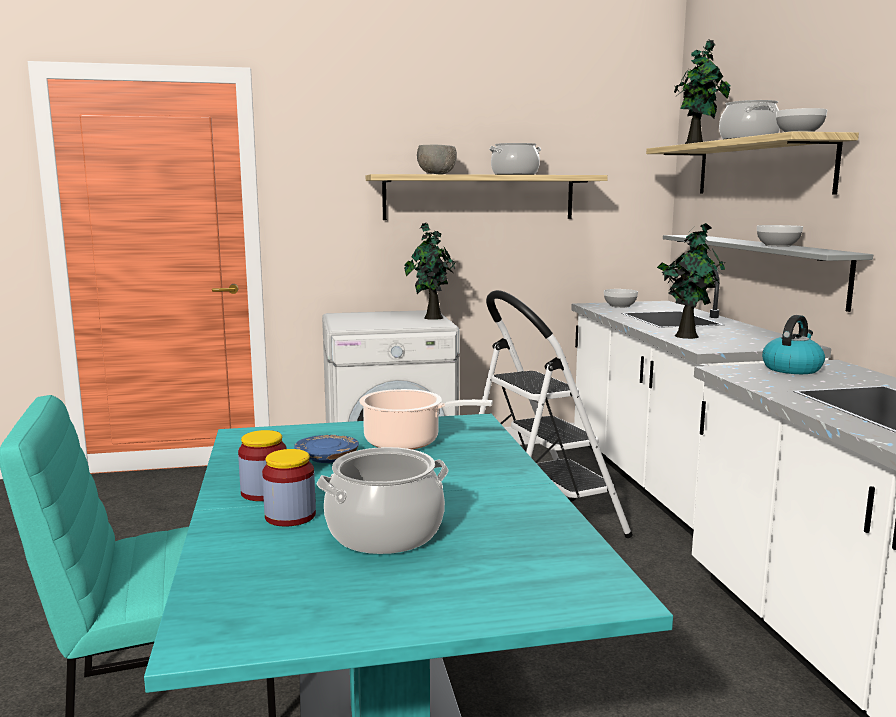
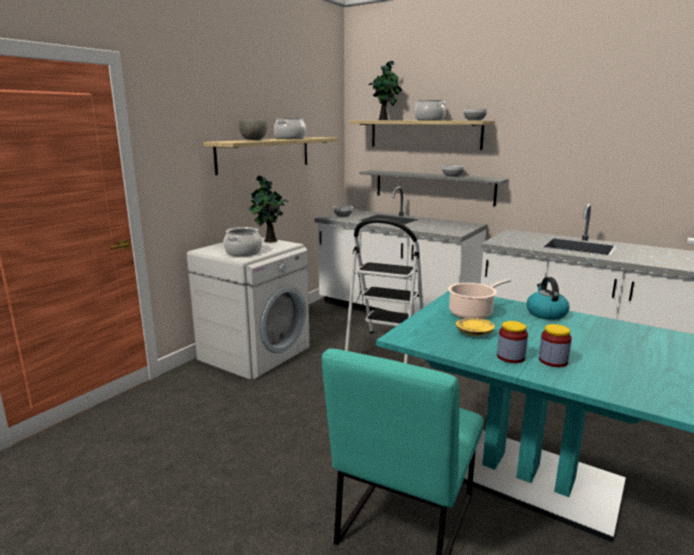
camera: 45 degrees left, 5 degrees up
blue plate [294,435,359,463] -> yellow plate [456,318,495,336]
cooking pot [317,447,448,554] -> cooking pot moved to [223,227,262,257]
potted plant [657,223,725,339] -> none
kettle [762,315,825,374] -> kettle moved to [526,277,569,320]

